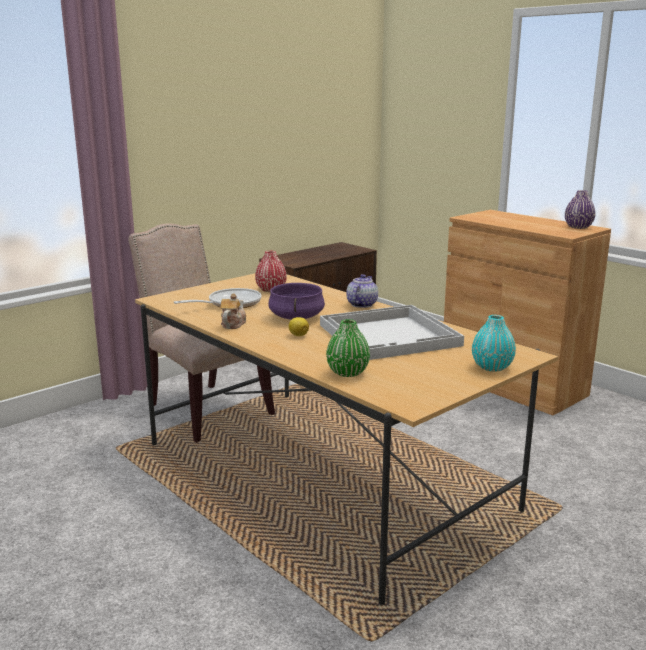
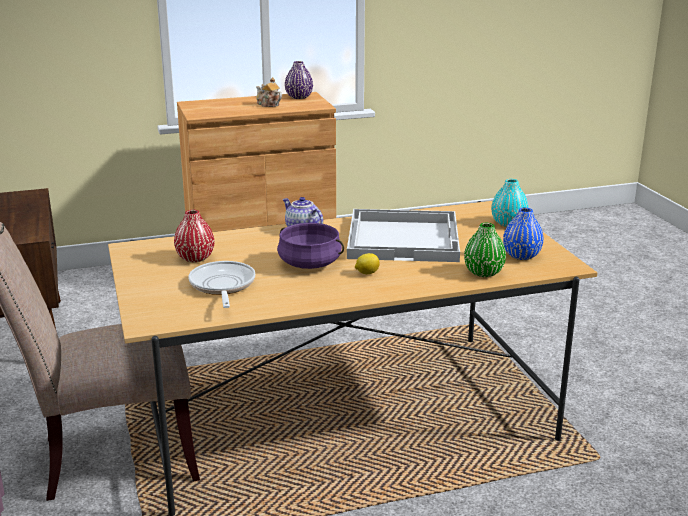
camera: 65 degrees left, 5 degrees up
teapot [220,293,246,329] -> teapot moved to [256,77,282,107]
none -> blue vase [503,208,544,260]

